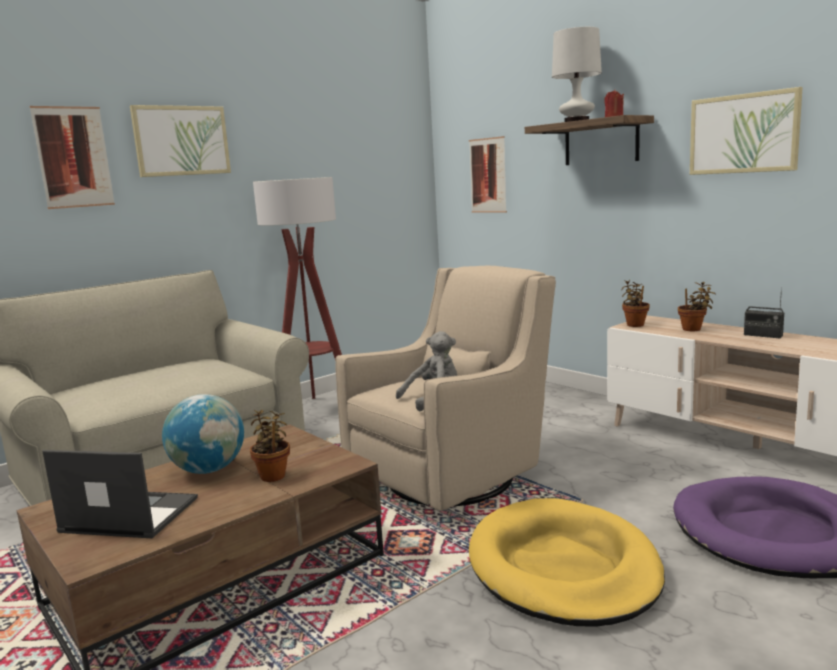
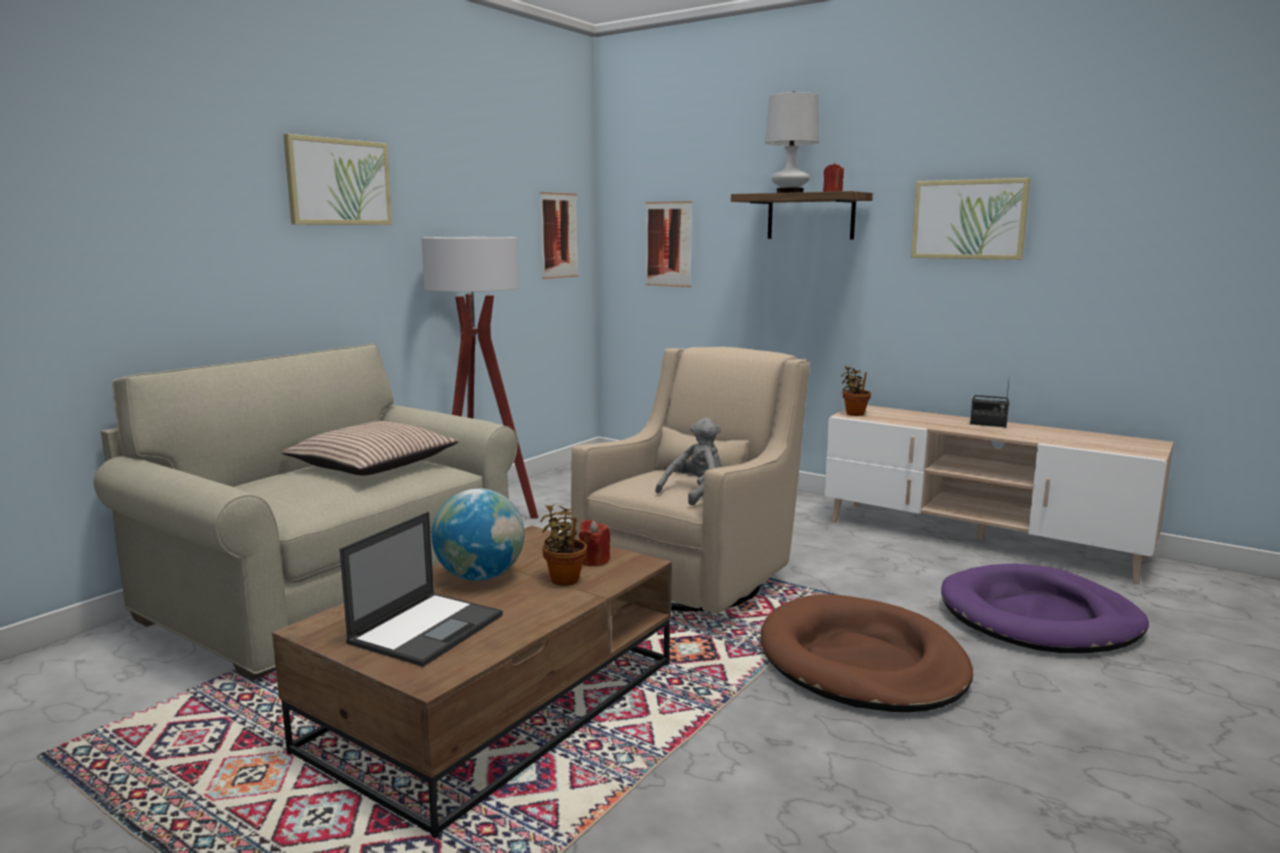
camera: 15 degrees left, 0 degrees up
picture [29,106,115,209] -> picture moved to [540,192,578,279]
laptop [42,450,198,538] -> laptop turned 120 degrees clockwise [340,512,503,667]
yellow dog bed [469,498,665,627] -> brown dog bed [761,594,973,712]
potted plant [678,282,716,331] -> none
none -> pillow [282,421,459,476]
none -> red candle [579,519,610,566]

